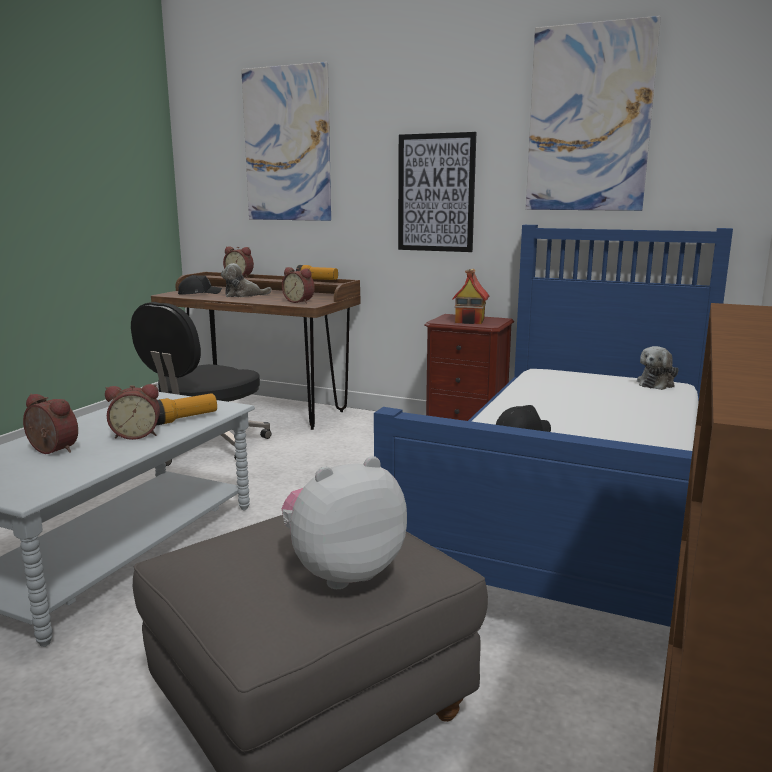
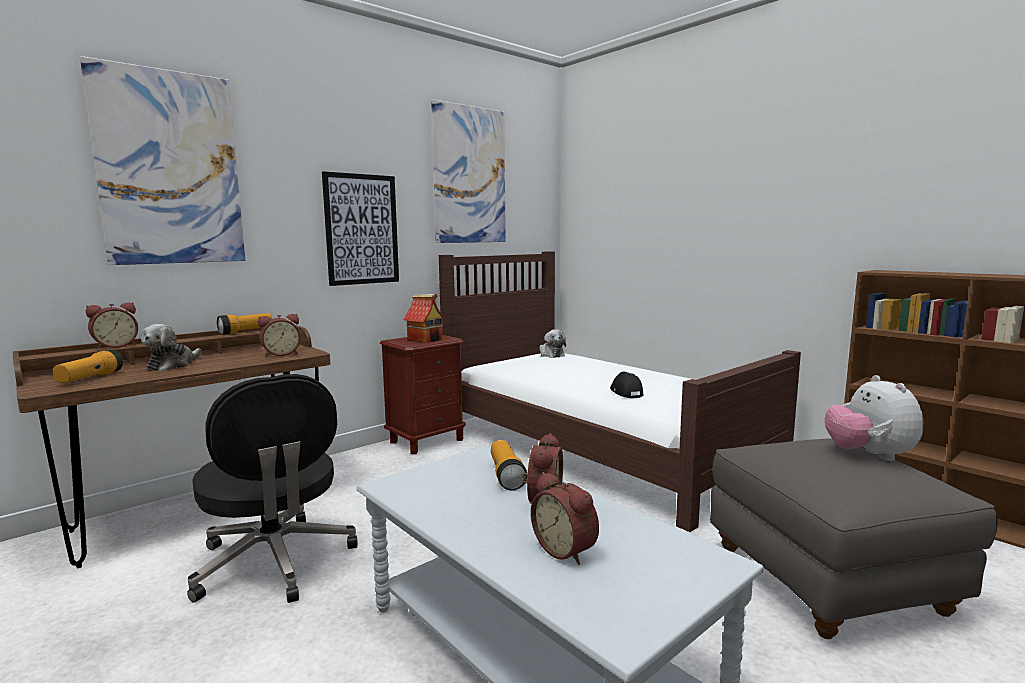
camera: 65 degrees left, 5 degrees down
alarm clock [23,394,78,454] -> alarm clock turned 90 degrees counterclockwise [531,472,599,565]
black cap [178,275,222,294] -> flashlight [53,349,123,383]
blue bed [374,225,733,627] -> brown bed [439,251,801,532]

